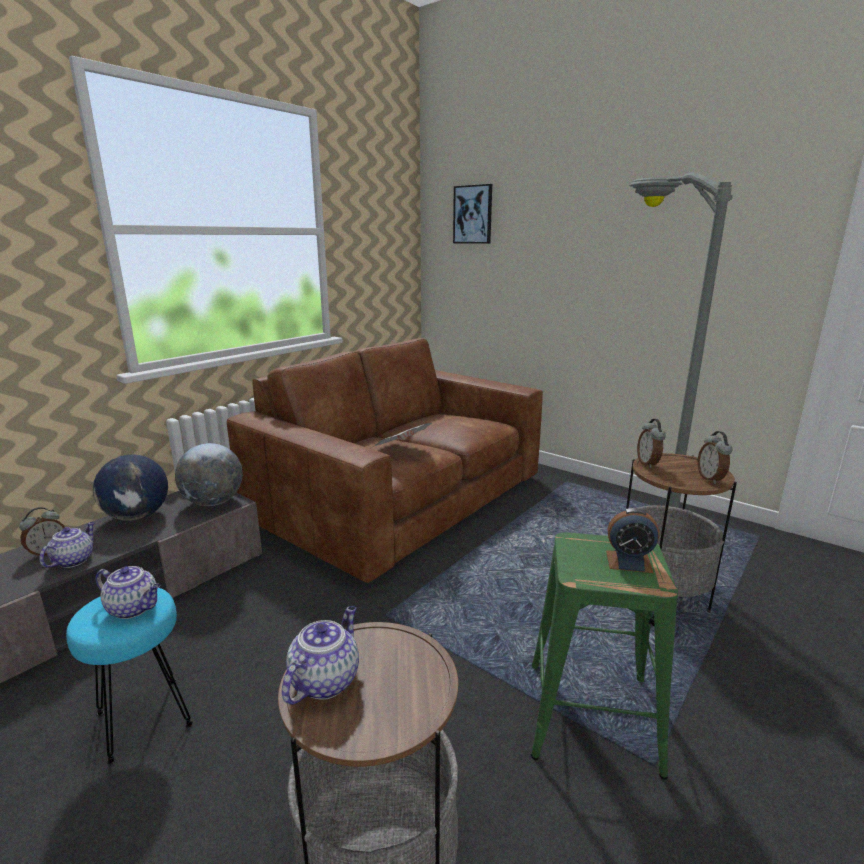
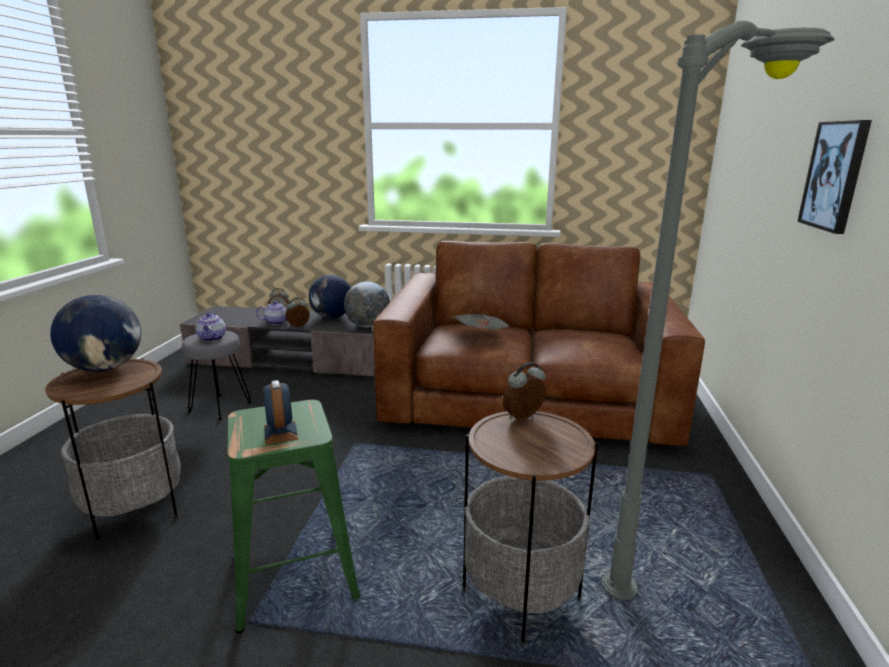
camera: 60 degrees right, 0 degrees up
turquoise stool [66,588,193,764] -> grey stool [182,331,252,421]
teapot [282,606,359,705] -> globe [50,295,141,372]
picture [453,184,492,244] -> picture moved to [797,120,872,234]
alarm clock [698,431,733,484] -> alarm clock moved to [286,297,310,327]

